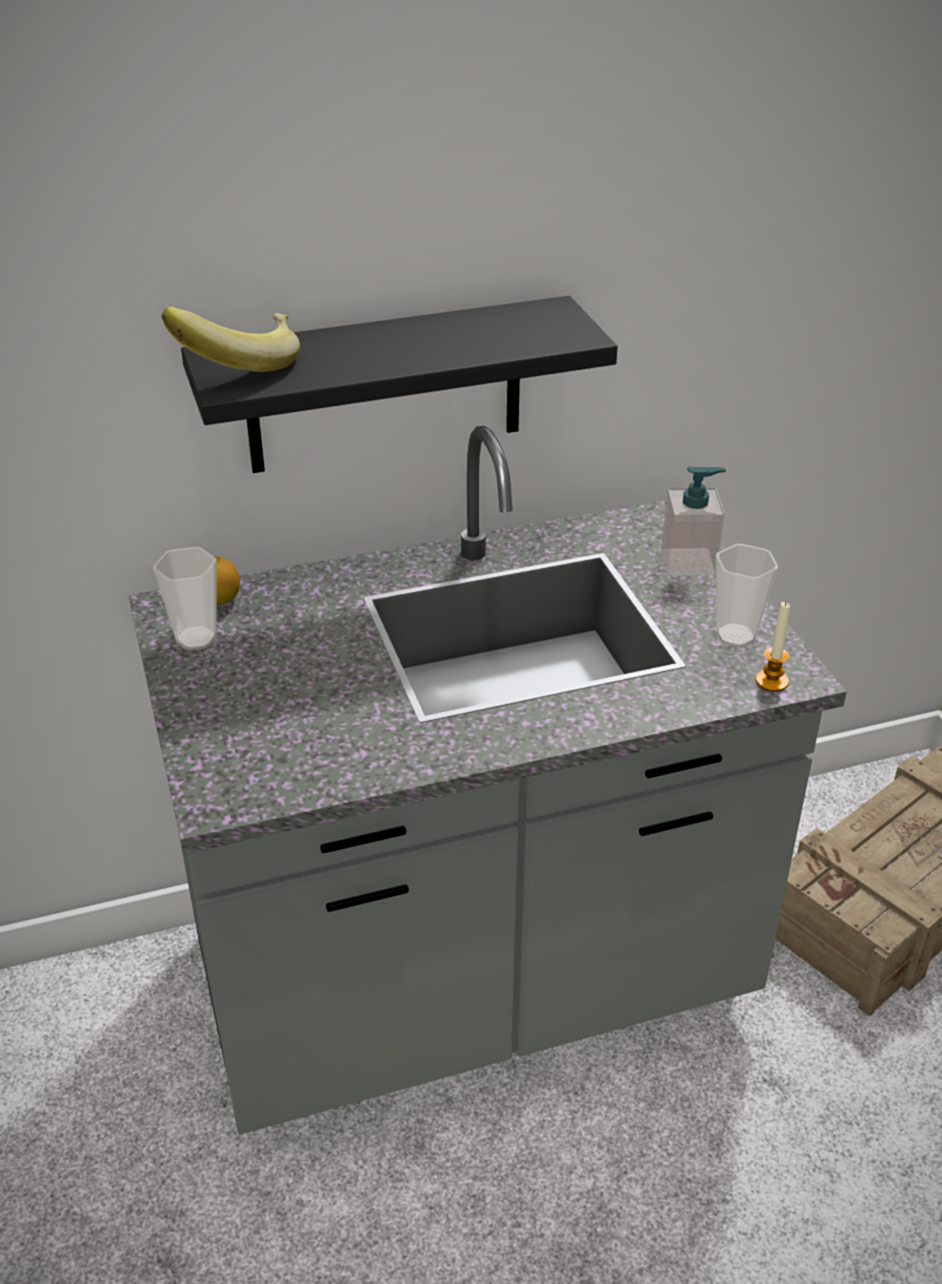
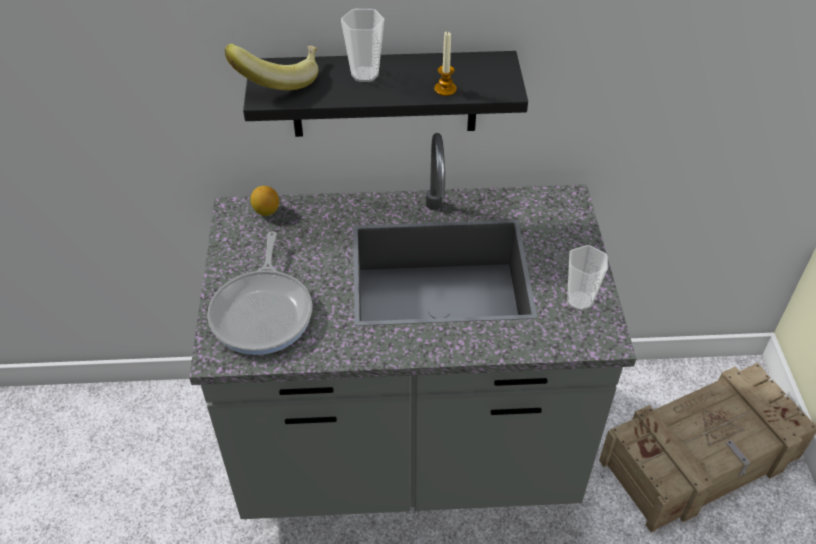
camera: 15 degrees right, 10 degrees up
cup [153,547,217,650] -> cup moved to [341,9,384,82]
soap dispenser [661,467,726,576] -> none
candle [755,602,790,692] -> candle moved to [434,32,457,96]
none -> frying pan [207,231,312,355]

